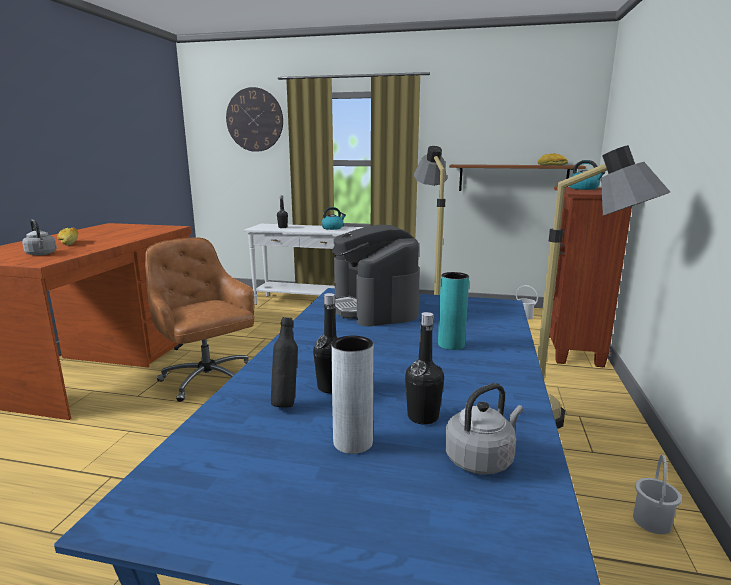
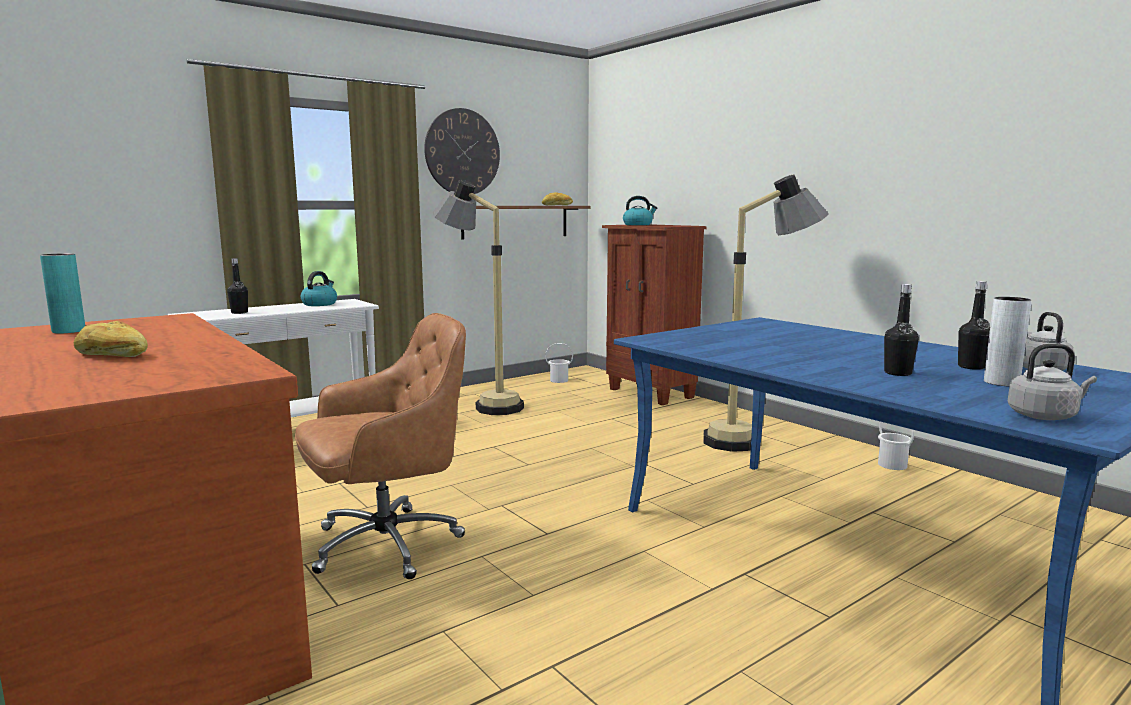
camera: 50 degrees left, 5 degrees down
grey kettle [22,219,57,256] -> grey kettle moved to [1008,344,1097,420]
brown office chair [145,237,255,402] -> brown office chair turned 150 degrees clockwise [295,313,466,579]
wall clock [226,87,283,152] -> wall clock moved to [424,108,500,194]
black bottle [271,317,298,408] -> none
coffee machine [332,225,420,327] -> none
turquoise vase [438,272,469,350] -> turquoise vase moved to [40,253,85,333]

